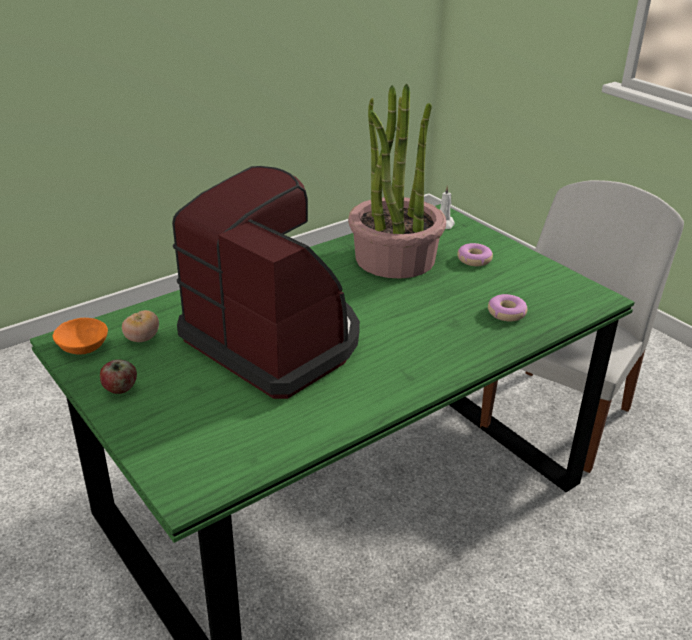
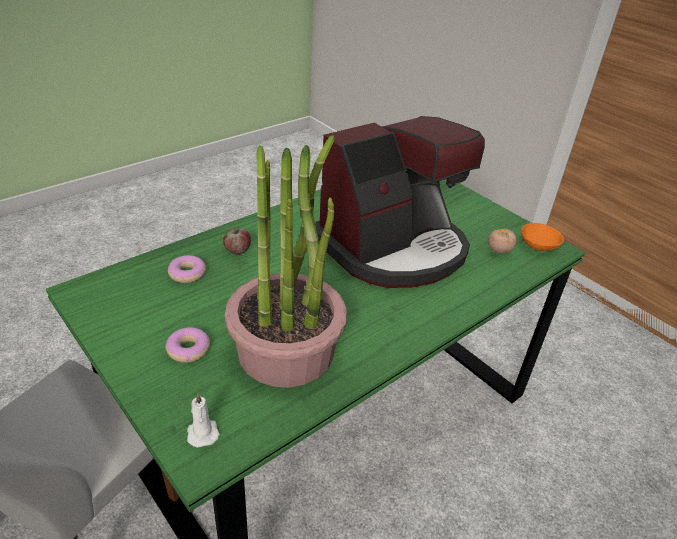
camera: 175 degrees right, 5 degrees up
apple [100,360,137,394] -> apple moved to [223,228,251,254]
coffee machine [172,166,360,399] -> coffee machine turned 75 degrees counterclockwise [315,116,485,288]

